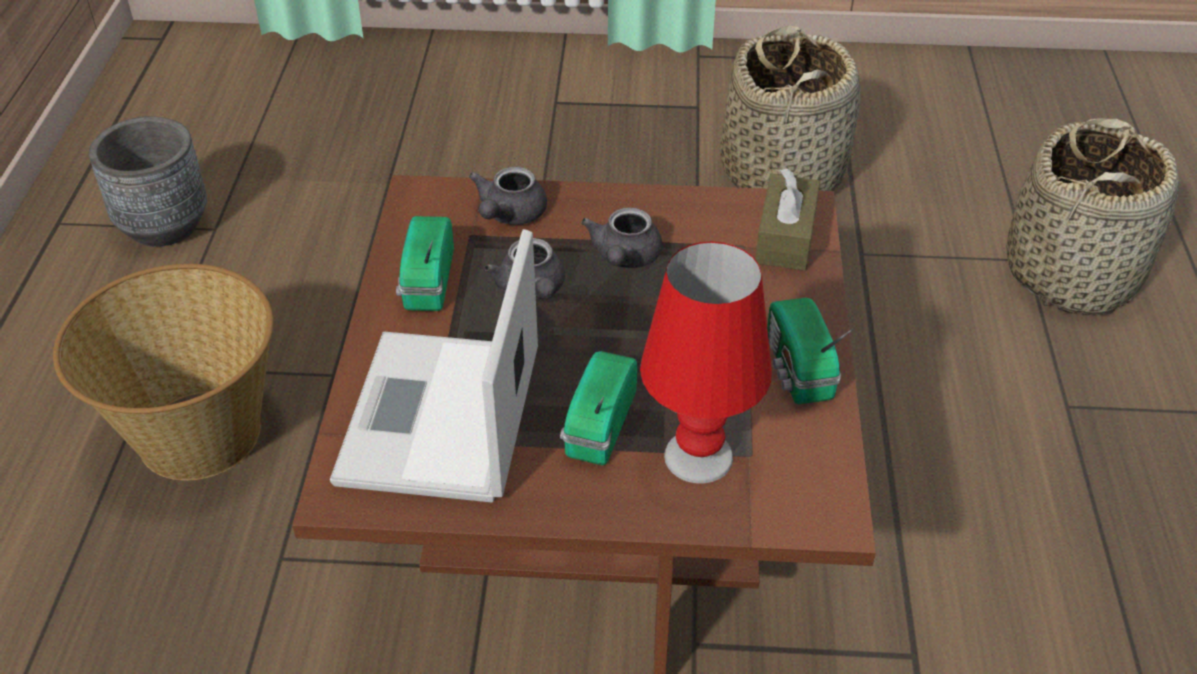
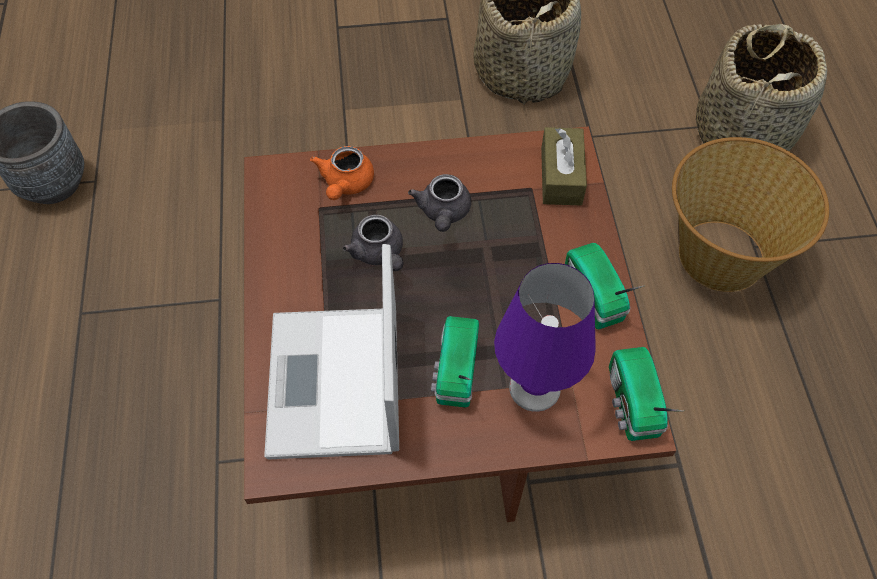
camera: 10 degrees left, 15 degrees up
basket [53,264,274,481] -> basket moved to [672,137,829,292]
radio [396,216,454,311] -> radio moved to [609,347,684,441]
grey teapot [469,167,547,225] -> orange teapot [310,146,374,200]
red table lamp [640,241,772,484] -> purple table lamp [494,263,596,412]

